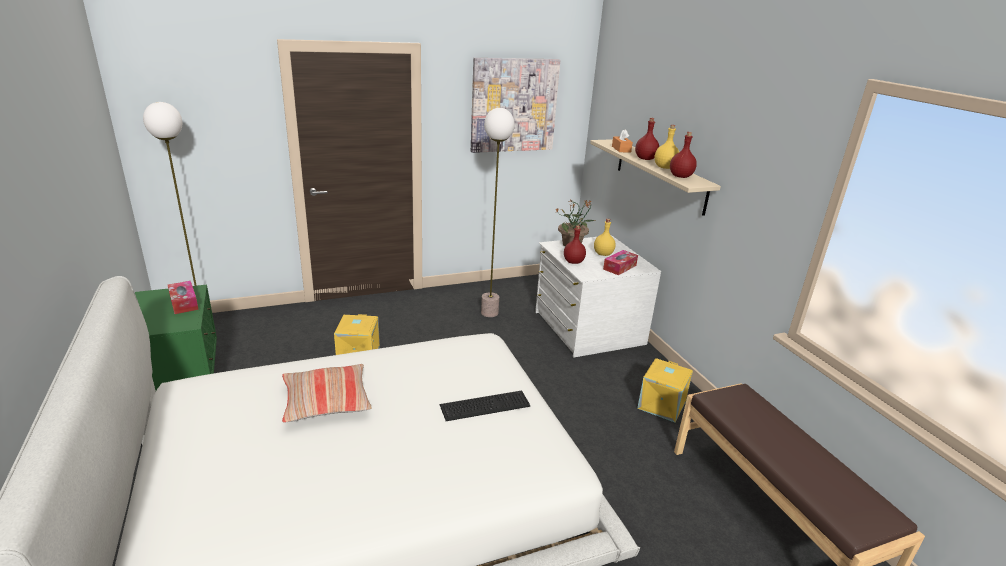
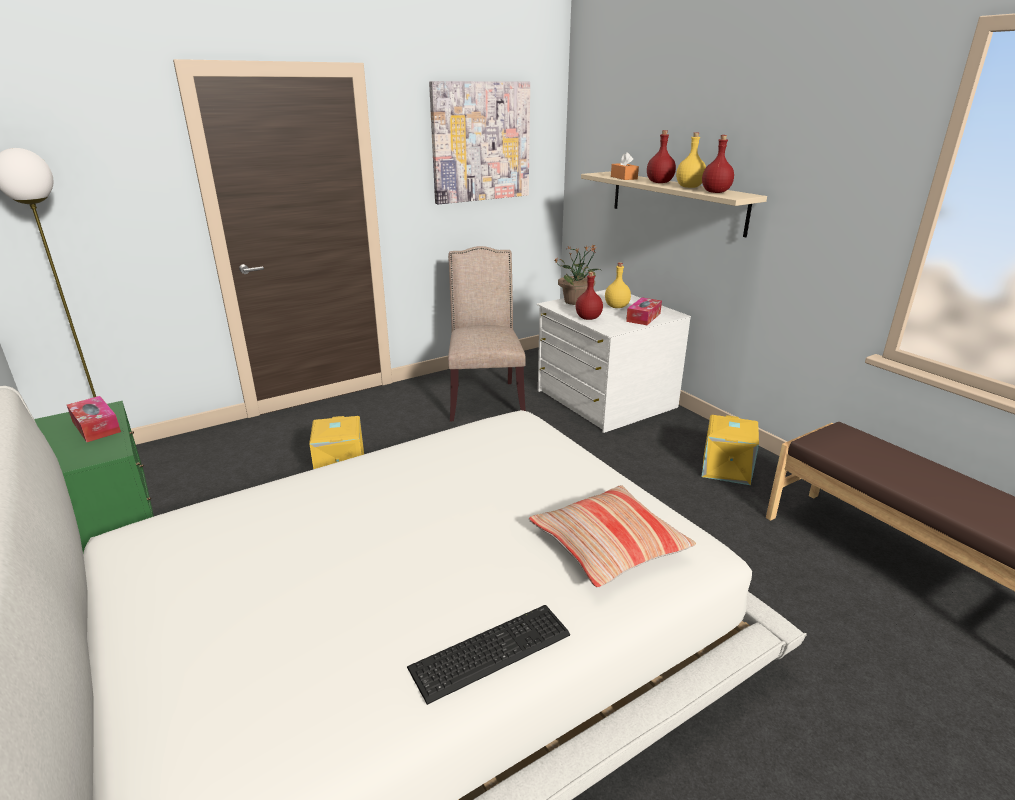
camera: 10 degrees left, 0 degrees up
pillow [282,364,372,423] -> pillow moved to [529,485,696,588]
keyboard [440,391,530,421] -> keyboard moved to [407,605,570,705]
floor lamp [481,108,515,317] -> beige chair [448,246,526,422]

